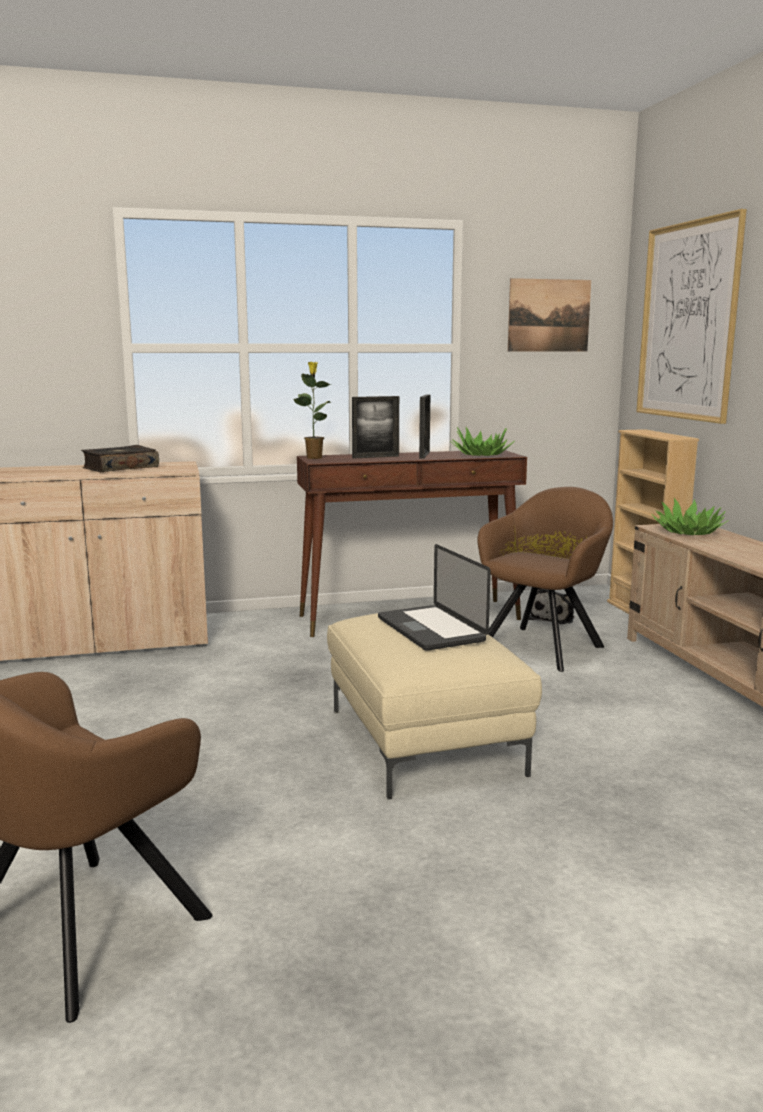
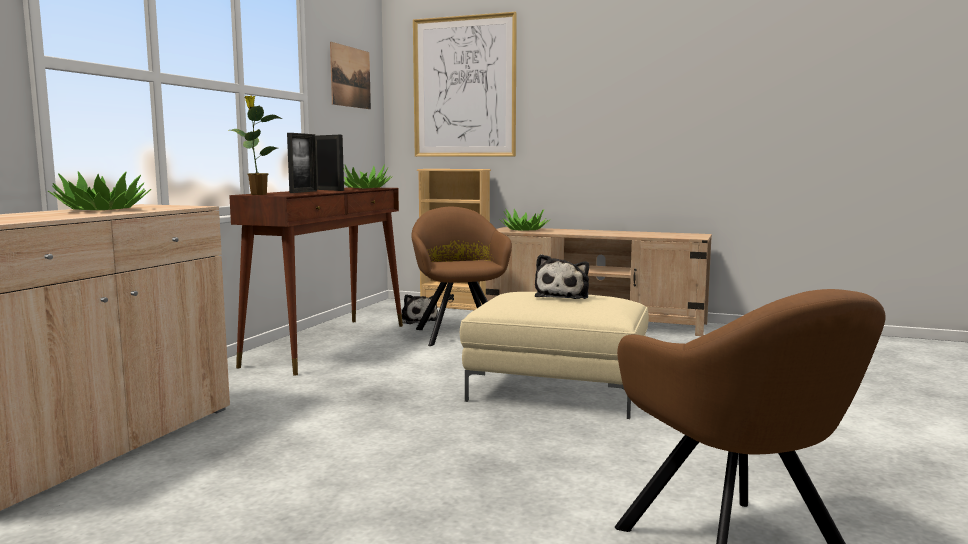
camera: 55 degrees left, 5 degrees down
book [81,445,159,472] -> potted plant [48,171,151,210]
laptop [378,544,491,651] -> plush toy [535,254,589,299]

